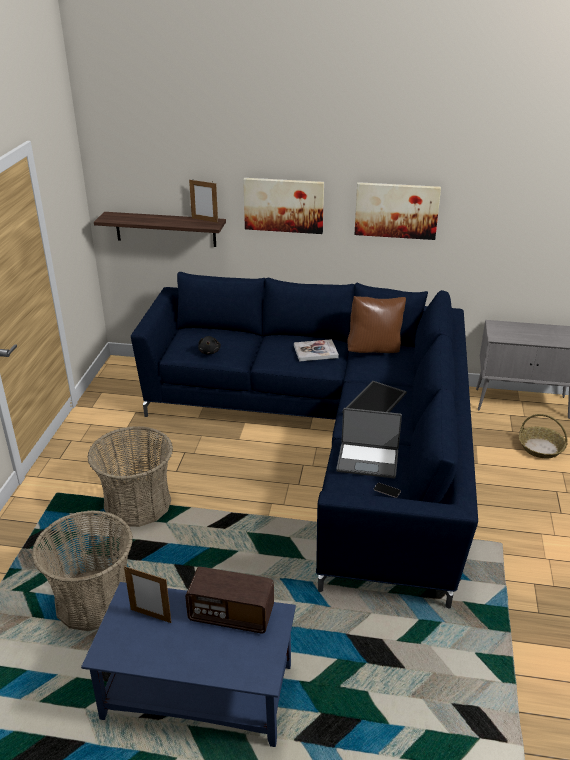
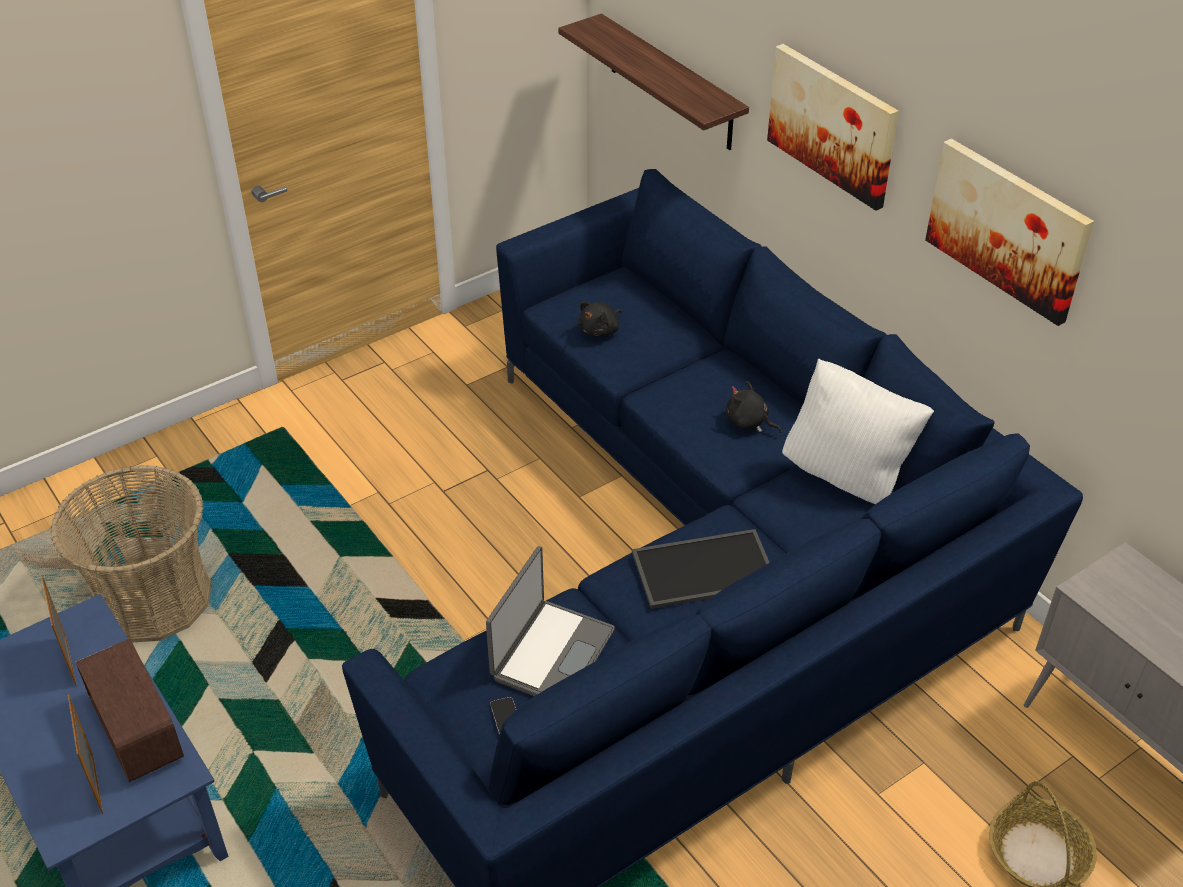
camera: 45 degrees right, 10 degrees up
basket [87,426,173,527] -> none
picture frame [189,180,218,223] -> picture frame moved to [68,694,103,814]
book [294,339,339,362] -> black plush toy [726,381,782,433]
laptop [336,408,402,478] -> laptop turned 120 degrees counterclockwise [486,546,615,696]
brown pillow [347,296,406,353] -> white pillow [782,358,934,504]

